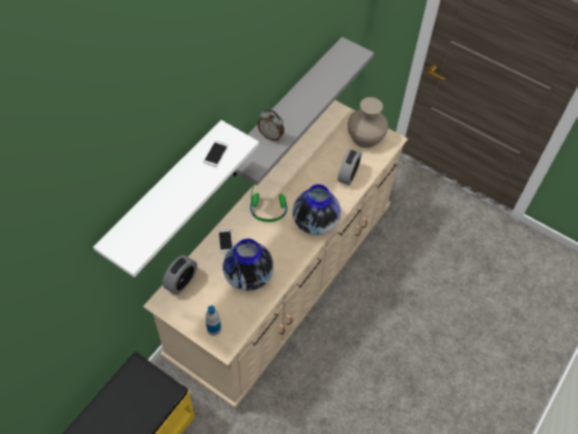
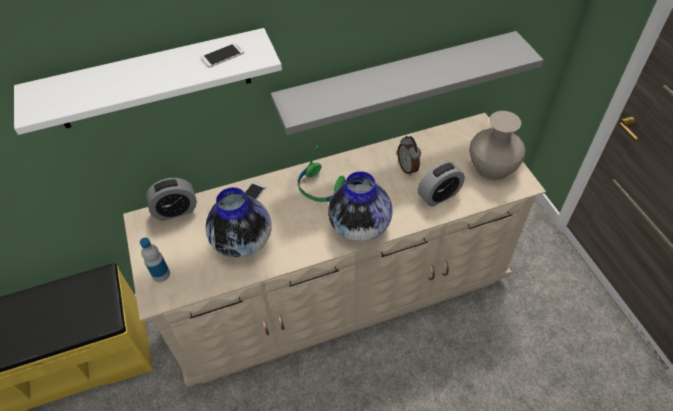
camera: 40 degrees right, 5 degrees down
alarm clock [258,110,284,141] -> alarm clock moved to [397,136,421,176]

